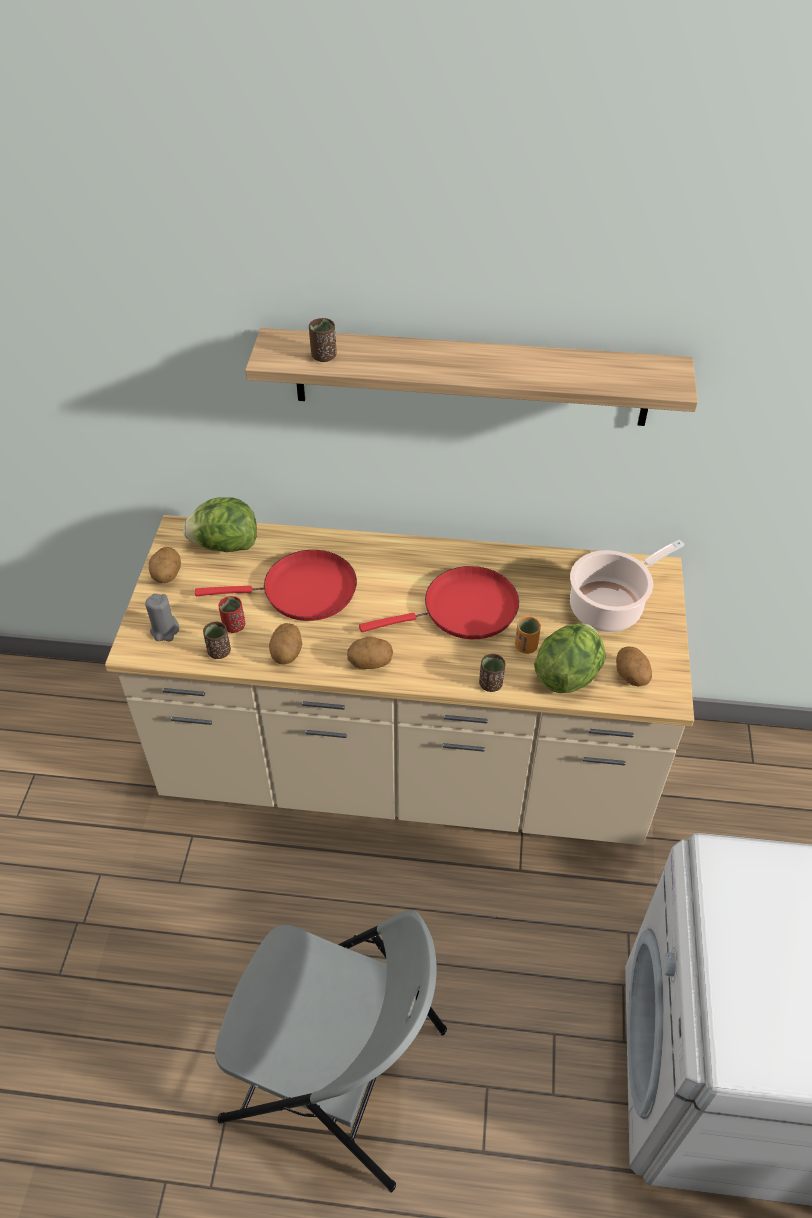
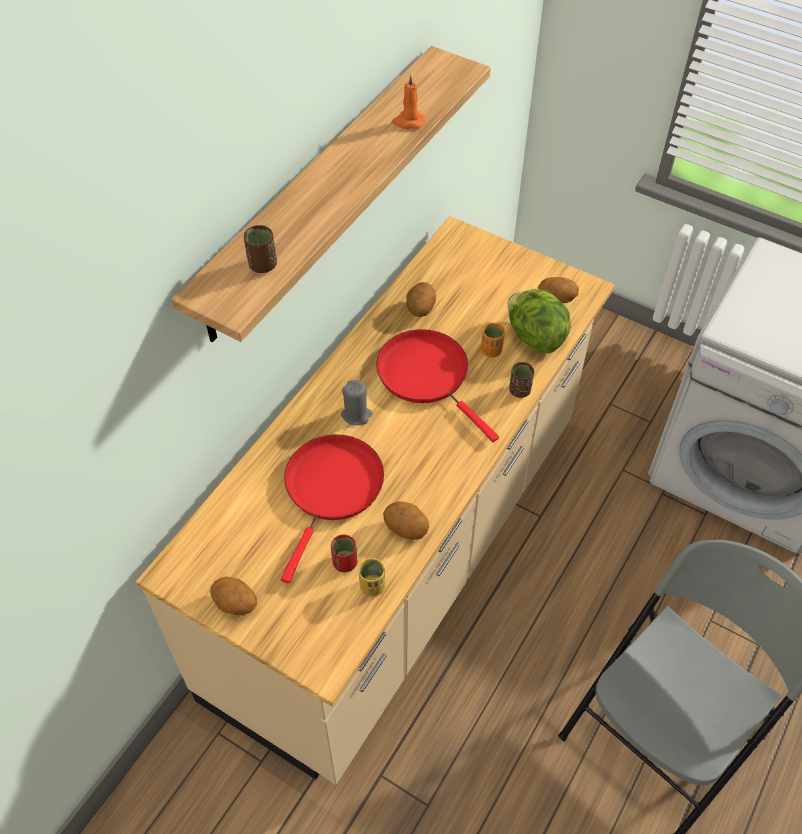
camera: 65 degrees left, 5 degrees up
grey candle [145,594,179,642] -> grey candle moved to [341,380,373,426]
lettuce [183,497,257,552] -> none
brown cup [203,622,231,659] -> yellow cup [359,558,385,597]
potato [347,637,393,669] -> potato moved to [407,282,436,317]
red frying pan [359,566,519,639] -> red frying pan turned 45 degrees counterclockwise [376,329,499,442]
cooking pot [570,539,684,632] -> none
none -> orange candle [392,74,426,129]

